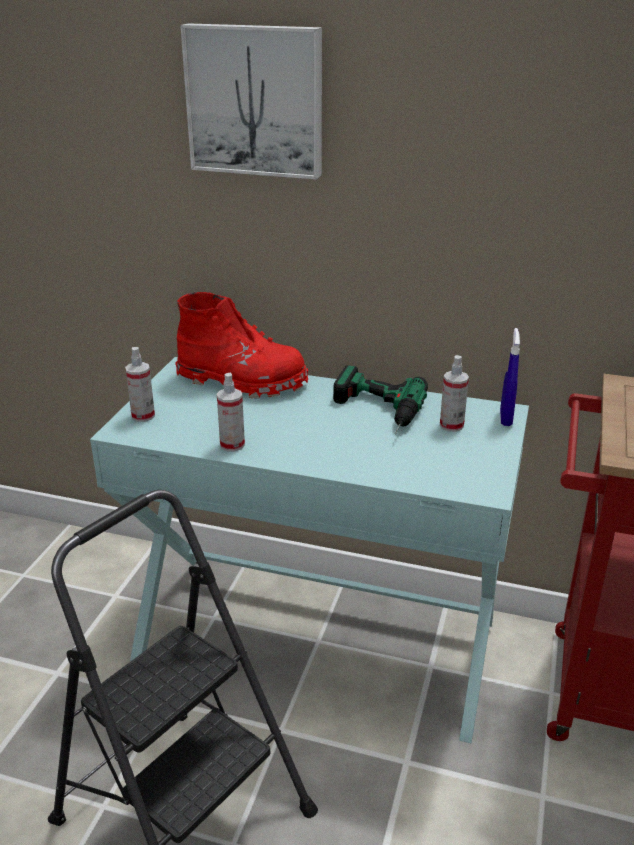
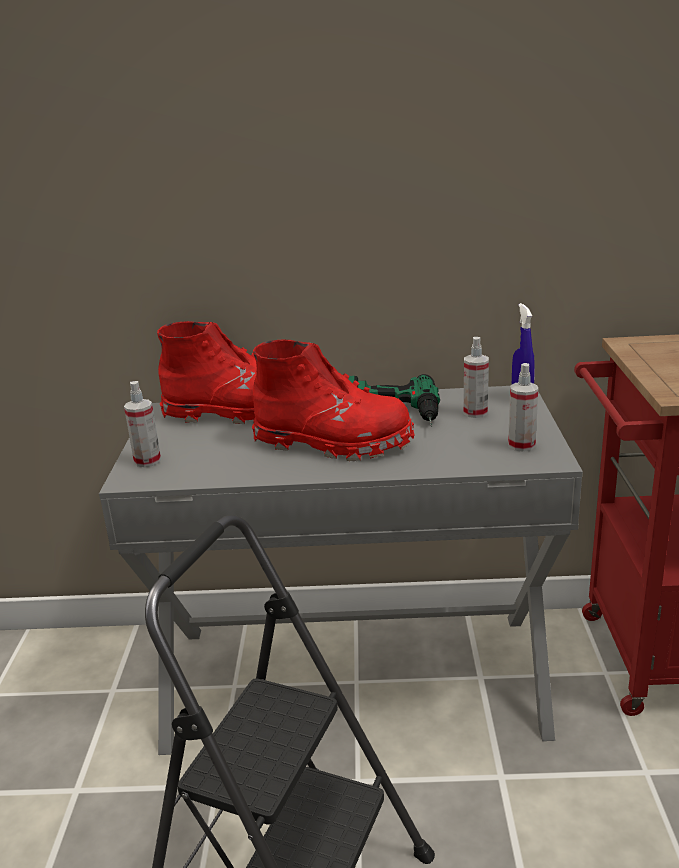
camera: 15 degrees left, 5 degrees down
turquoise desk [90,357,529,743] -> grey desk [99,386,583,755]
picture [180,23,322,180] -> none
spray bottle [217,373,245,452] -> spray bottle moved to [508,363,538,452]
none -> red boot [252,340,415,461]

